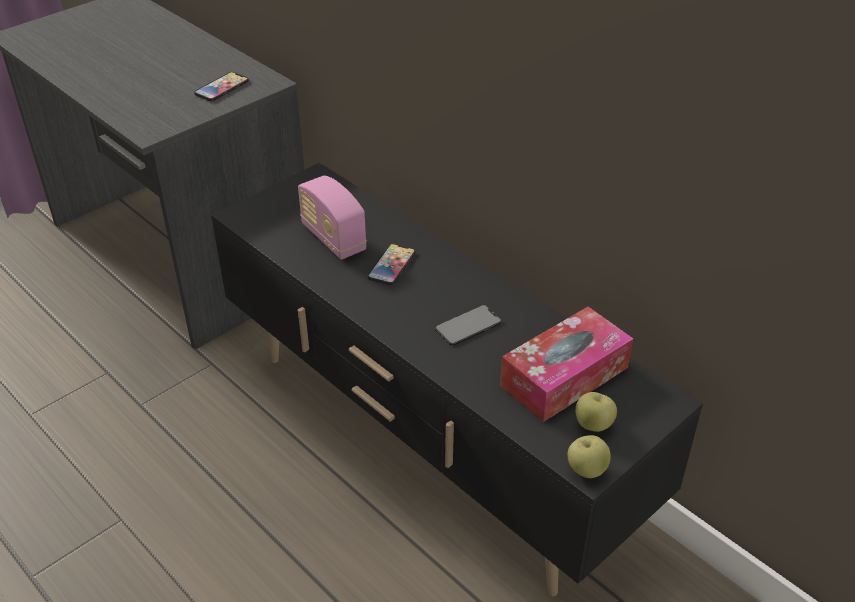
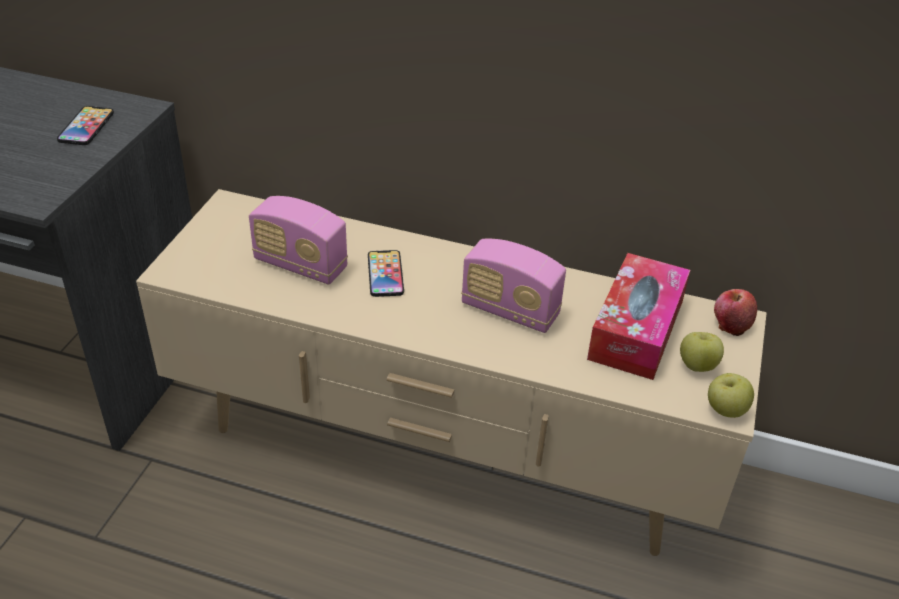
camera: 30 degrees left, 0 degrees up
black tv stand [211,163,703,596] -> beige tv stand [136,189,767,556]
phone [435,305,502,346] -> radio [461,239,566,333]
none -> apple [714,289,757,336]

